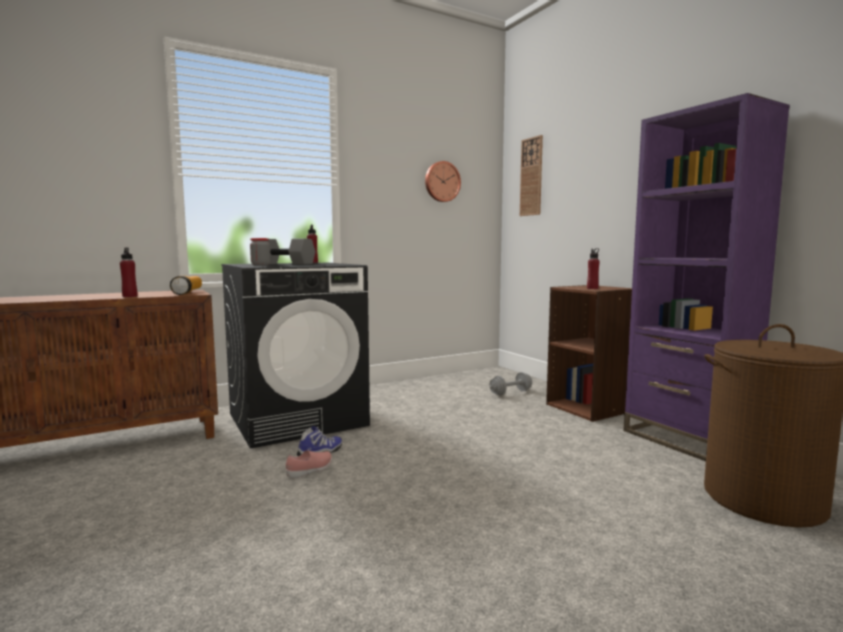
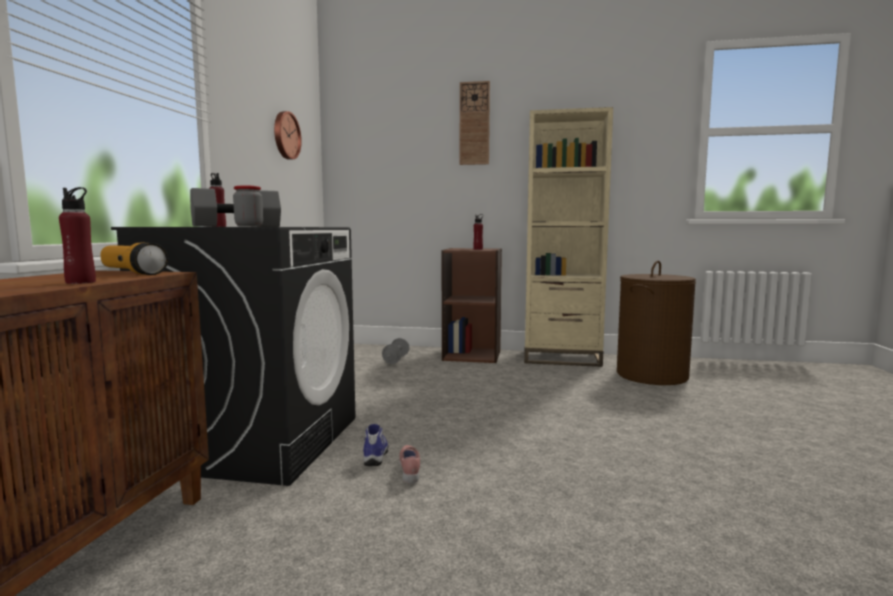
camera: 50 degrees left, 0 degrees up
wall clock [520,135,543,216] -> wall clock moved to [459,81,490,165]
purple bookcase [623,93,790,461] -> beige bookcase [524,107,613,367]

